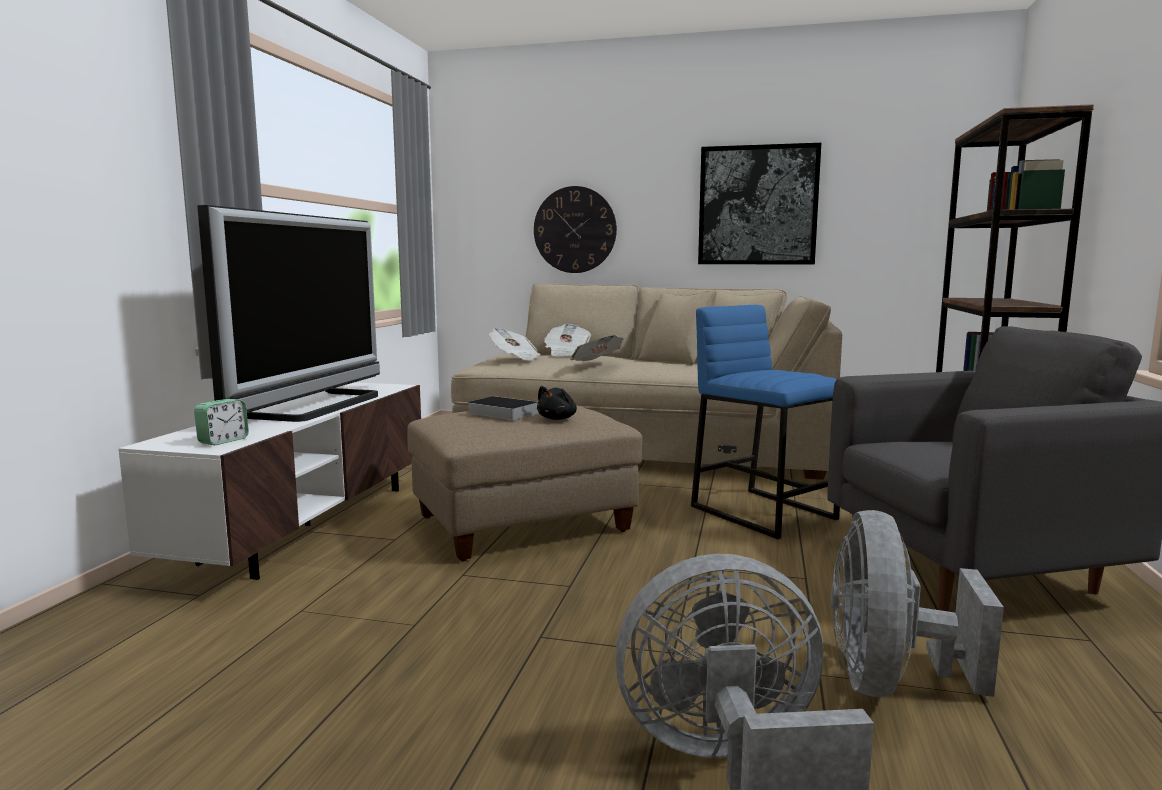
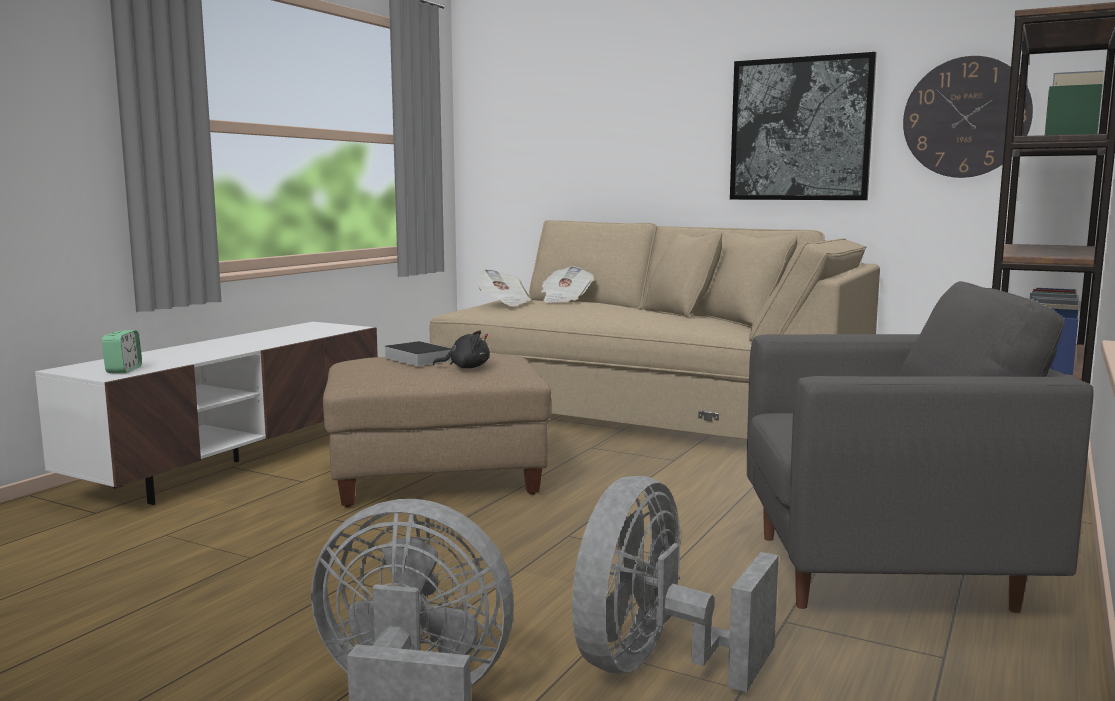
camera: 15 degrees right, 0 degrees up
alarm clock [194,399,249,445] -> alarm clock turned 45 degrees counterclockwise [102,330,142,373]
television [197,205,380,422] -> none
wall clock [534,186,617,273] -> wall clock moved to [903,56,1033,178]
black plush toy [537,386,577,420] -> black plush toy turned 135 degrees counterclockwise [433,330,490,368]
newspaper [570,335,624,361] -> none
blue stool [691,305,840,539] -> none

